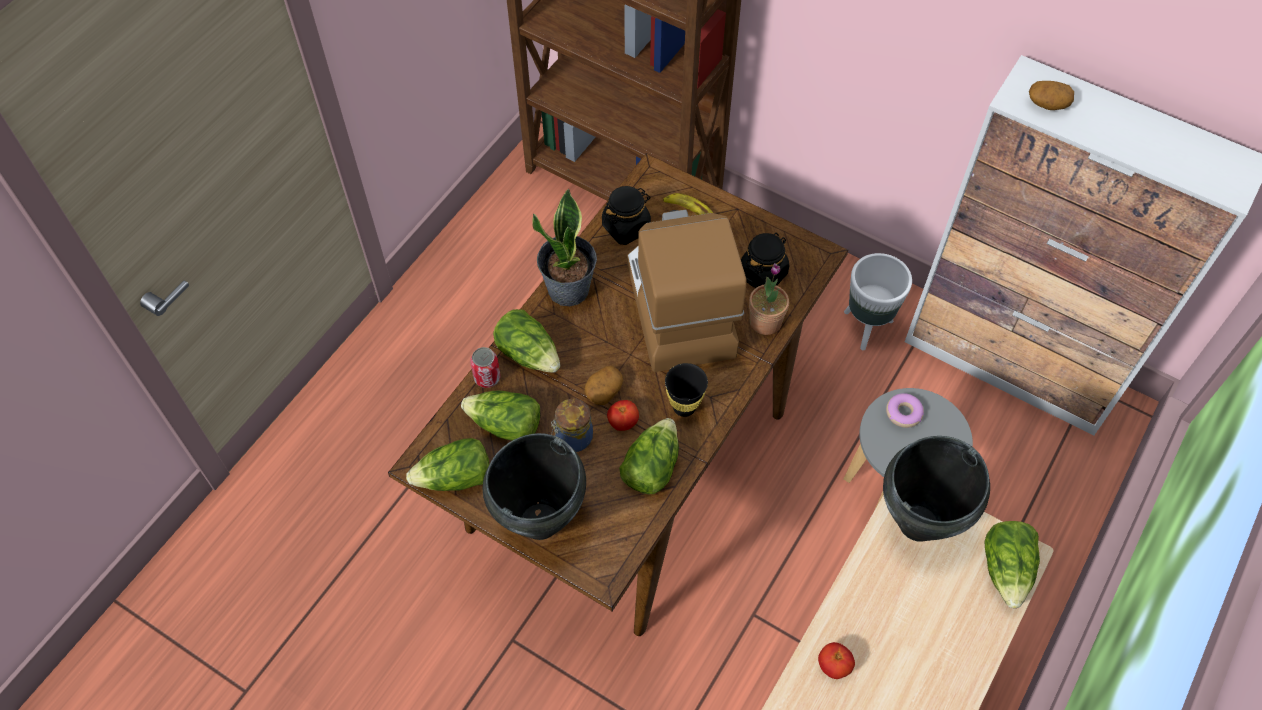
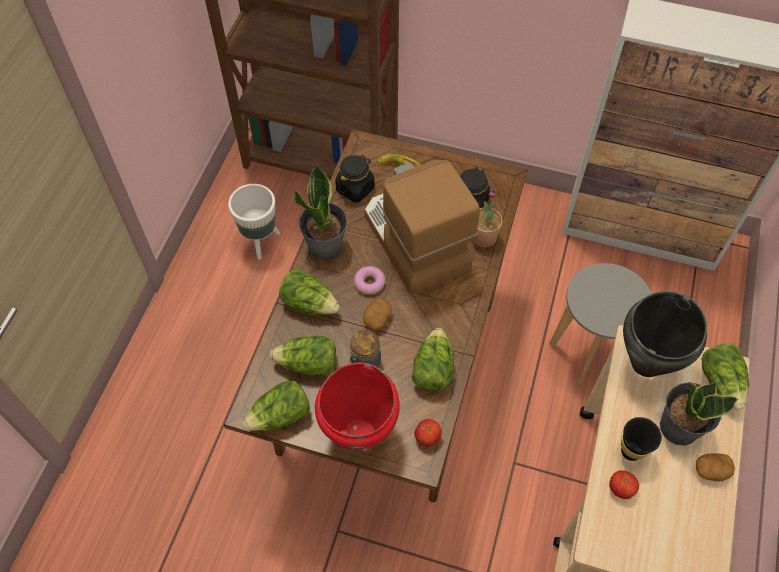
camera: 15 degrees left, 0 degrees up
can [470,347,500,388] -> none
black cooking pot [483,433,586,540] -> red cooking pot [315,363,400,449]
tomato [607,400,639,431] -> tomato moved to [414,419,442,447]
black cup [665,363,708,417] -> black cup moved to [621,417,662,461]
white planter [844,253,912,350] -> white planter moved to [228,184,280,260]
donut [886,393,924,428] -> donut moved to [354,266,385,295]
potato [1029,81,1074,110] -> potato moved to [696,453,735,481]
none -> potted plant [660,382,738,446]

